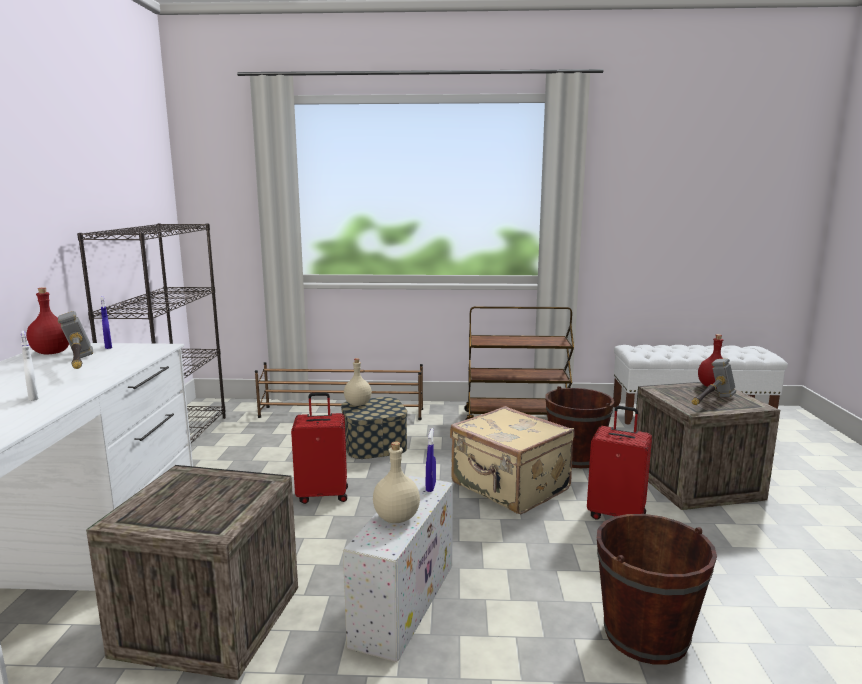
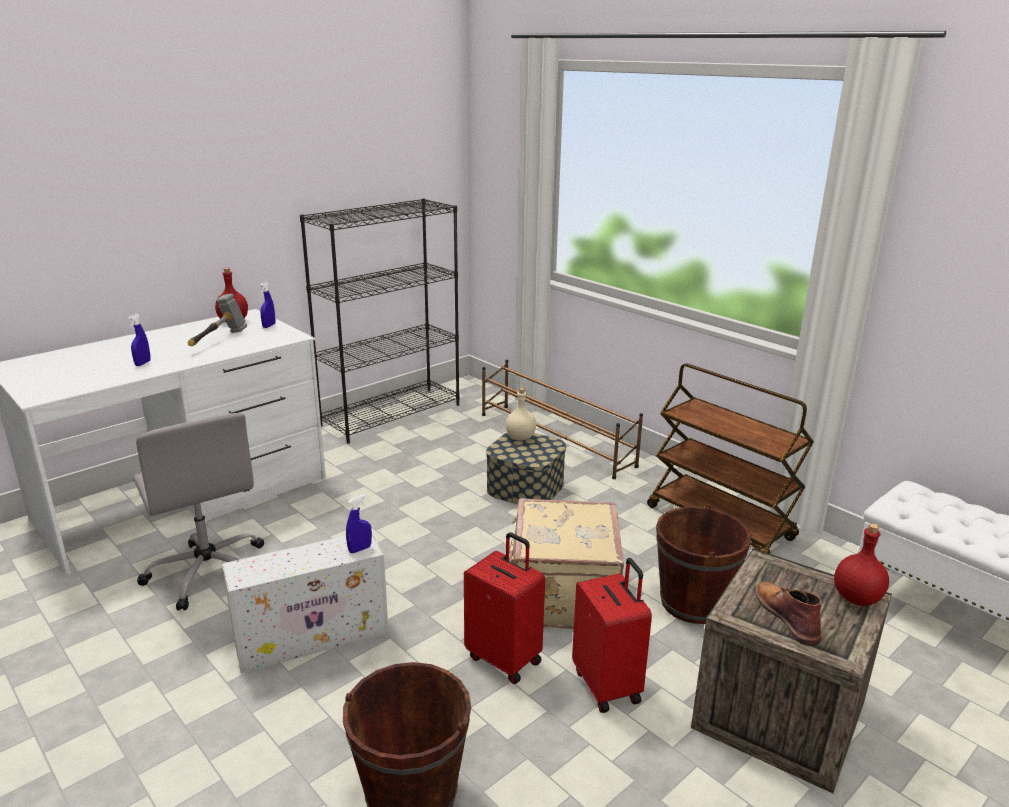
camera: 45 degrees right, 10 degrees up
white spray bottle [21,331,39,401] -> blue spray bottle [128,314,151,366]
crate [86,465,298,680] -> grey office chair [133,413,264,610]
red suitcase [291,392,348,504] -> red suitcase moved to [464,532,545,684]
beige bottle [373,441,420,523] -> none
hammer [692,358,736,405] -> brown boot [755,582,822,646]

